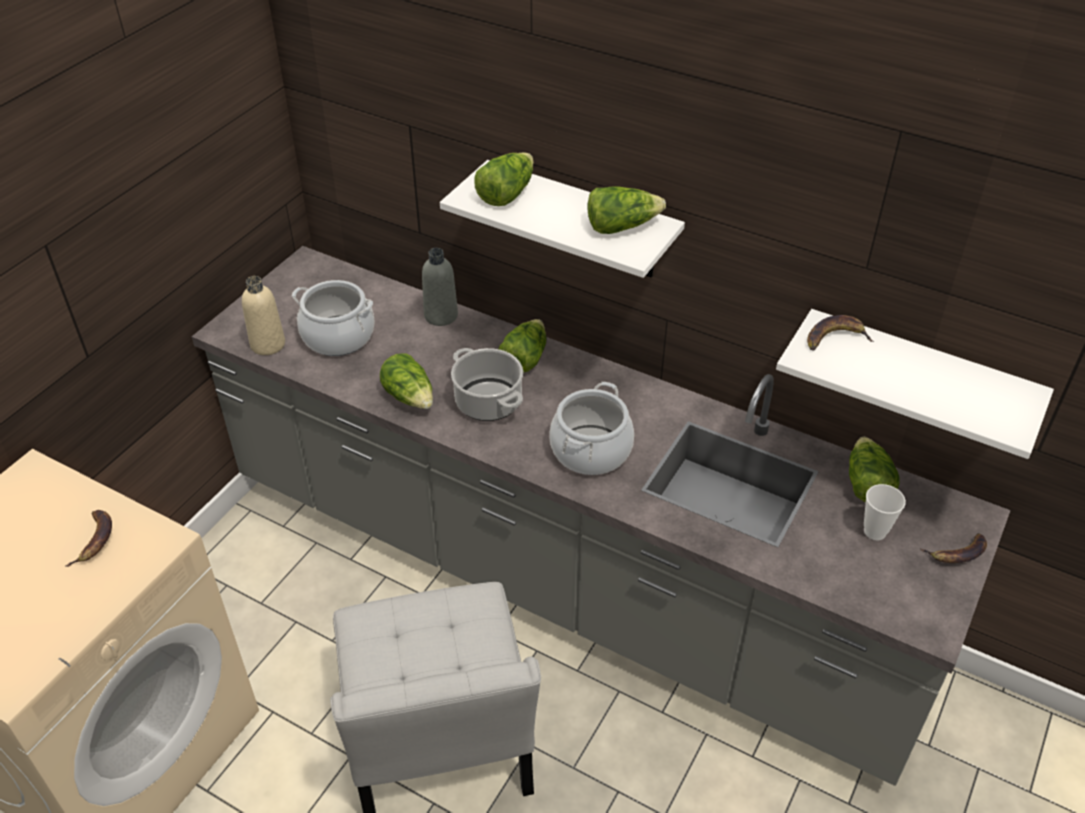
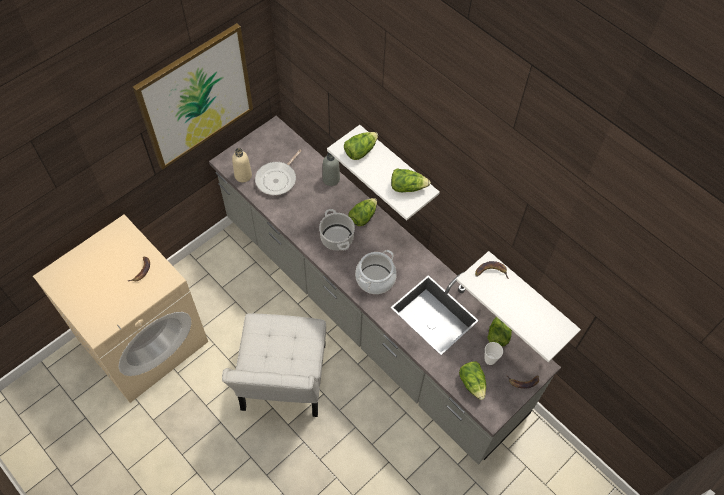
camera: 15 degrees right, 15 degrees up
cooking pot [292,280,375,356] -> frying pan [255,150,301,195]
lettuce [380,354,433,409] -> lettuce moved to [459,361,486,400]
none -> picture [133,23,253,170]

